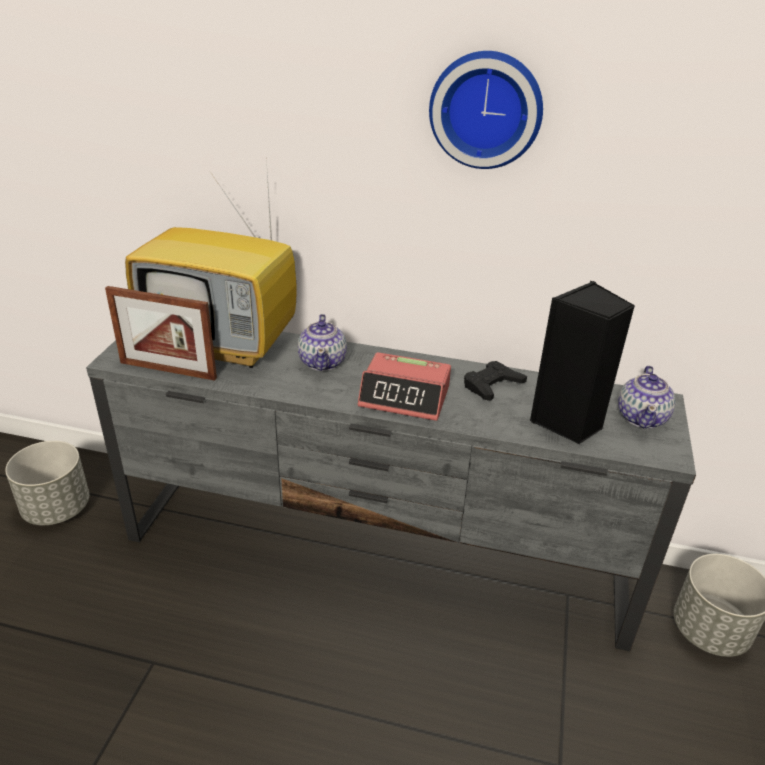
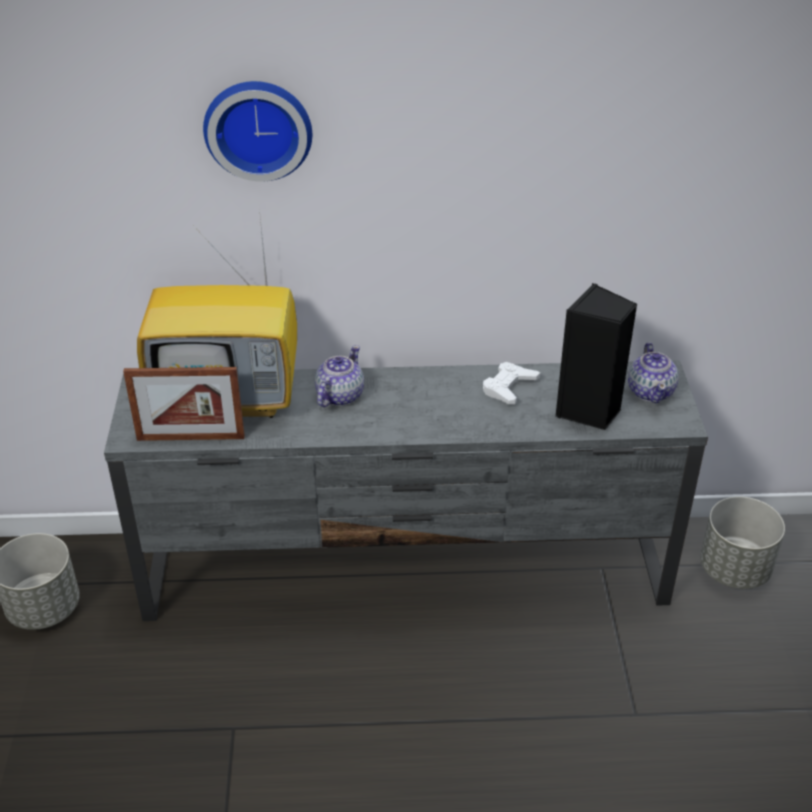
camera: 15 degrees left, 5 degrees up
teapot [298,314,347,371] -> teapot turned 135 degrees counterclockwise [315,345,364,407]
alarm clock [358,352,451,421] -> none
wall clock [429,51,543,169] -> wall clock moved to [203,81,312,182]
black game controller [464,361,527,401] -> white game controller [483,362,540,405]

